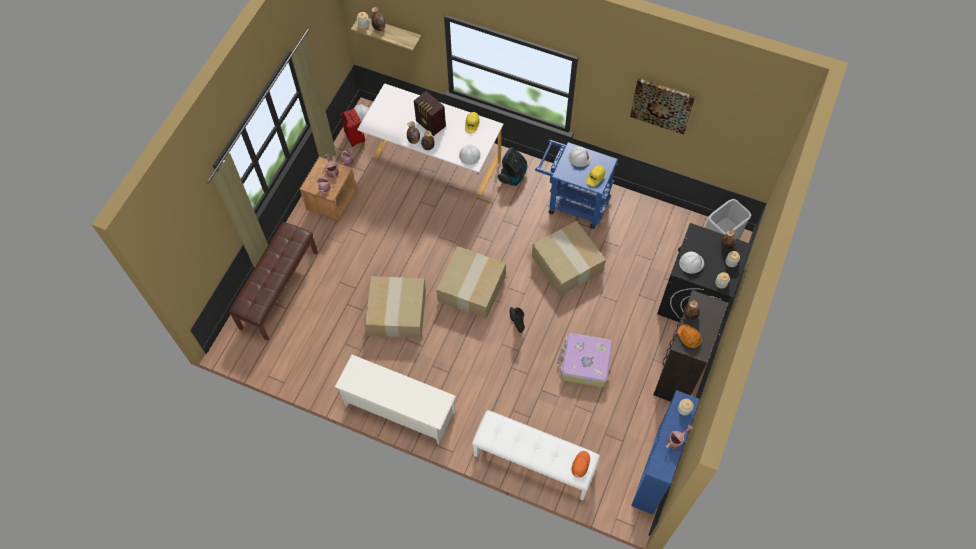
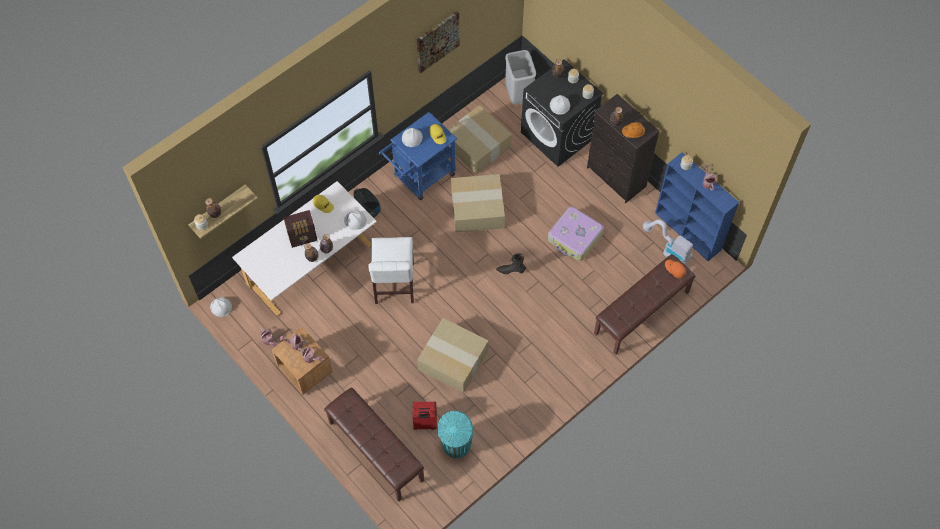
camera: 65 degrees left, 0 degrees up
white shoe rack [335,354,456,444] -> none
red suitcase [340,108,365,147] -> red suitcase moved to [413,402,437,430]
cardboard box [436,246,506,319] -> cardboard box moved to [448,105,512,174]
white bench [472,410,600,500] -> brown bench [594,254,696,355]
none -> white chair [368,237,414,304]
none -> turquoise trash can [437,411,474,458]
none -> vacuum cleaner [643,219,693,265]

